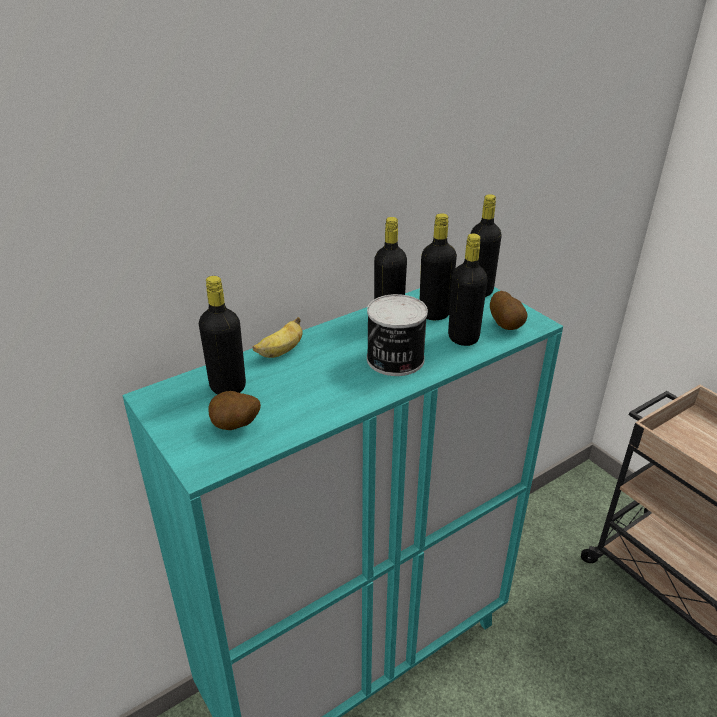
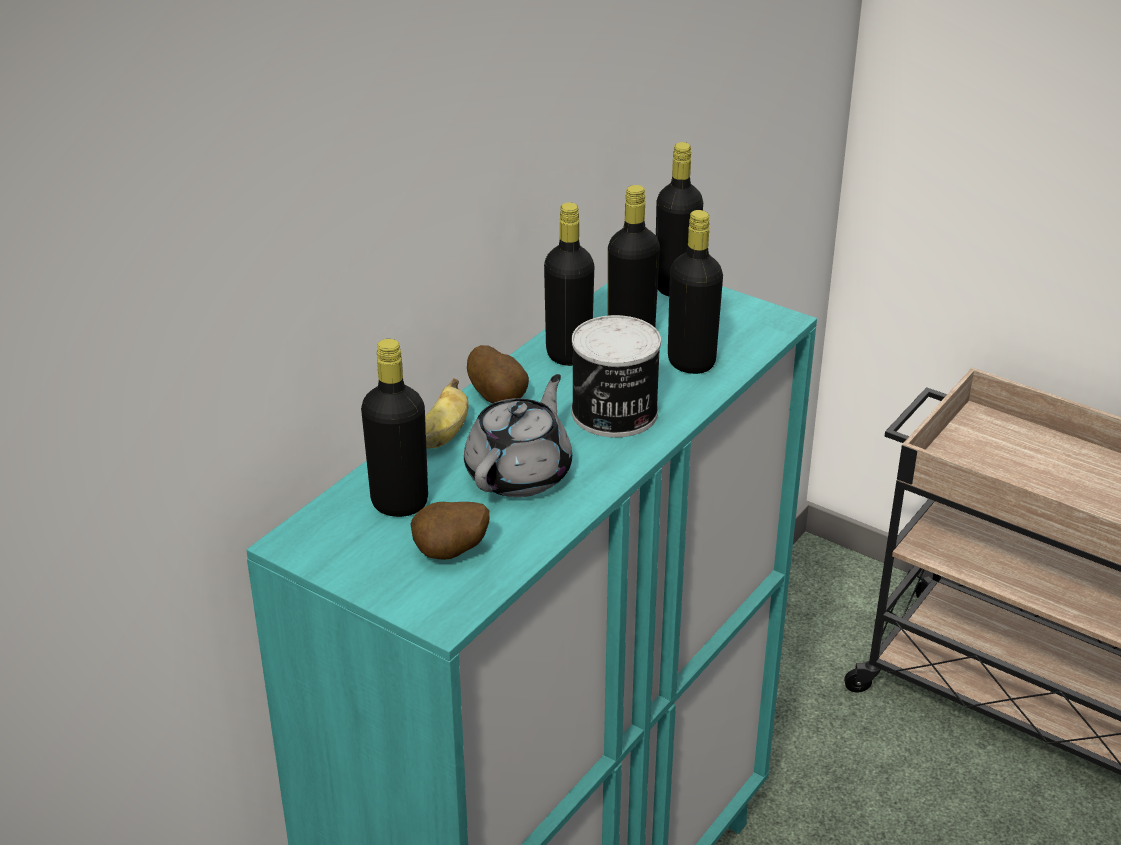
camera: 20 degrees left, 0 degrees up
potato [490,291,528,330] -> potato moved to [467,345,529,403]
none -> grey teapot [464,374,572,497]

